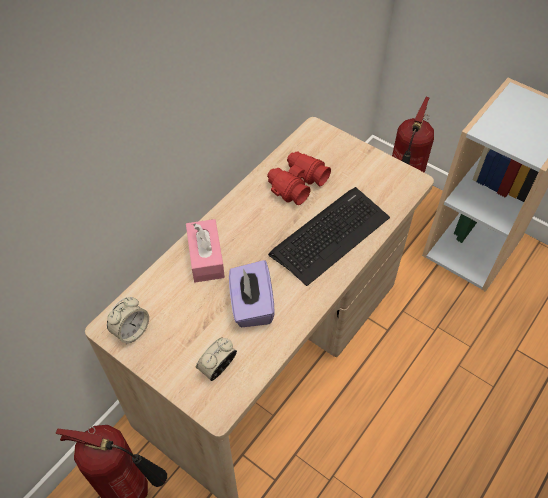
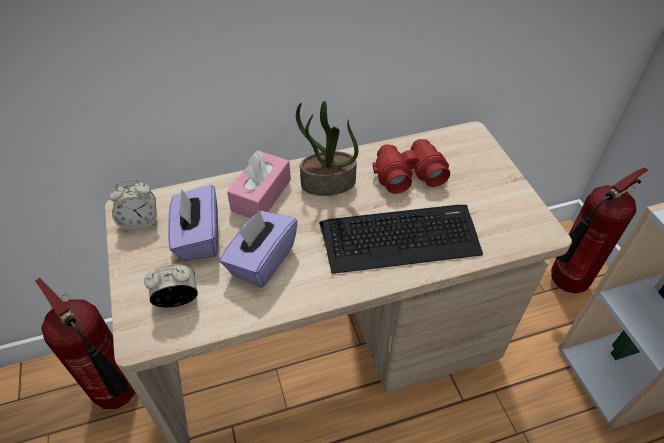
camera: 35 degrees right, 5 degrees down
none -> purple tissue box [168,184,218,261]
none -> potted plant [296,101,358,196]

